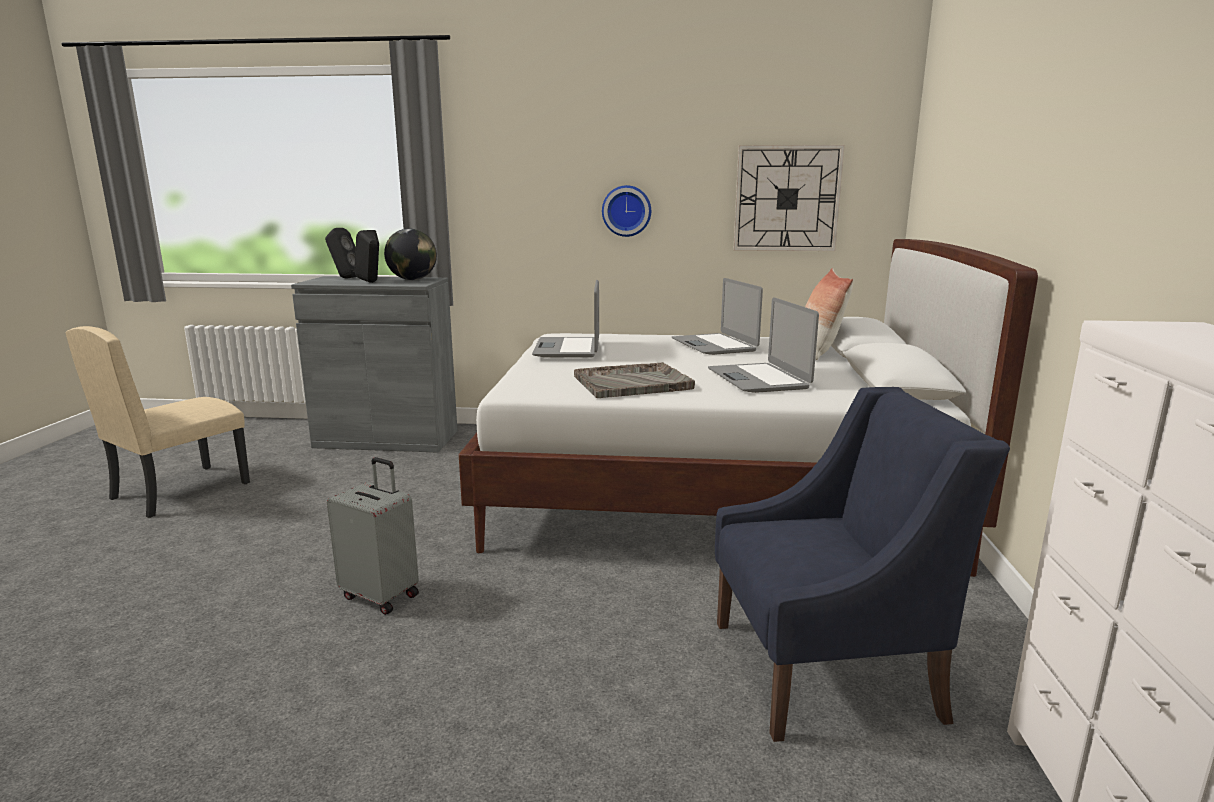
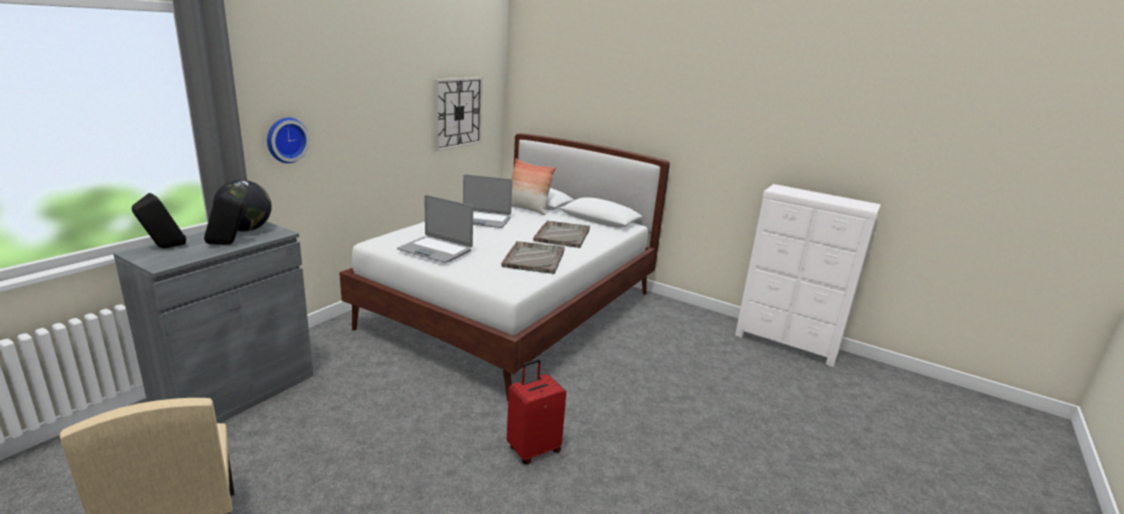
camera: 65 degrees left, 5 degrees up
grey suitcase [327,457,419,615] -> red suitcase [507,359,566,464]
wall clock [602,185,651,237] -> wall clock moved to [267,118,310,163]
laptop [708,298,819,393] -> grey tray [533,221,590,248]
blue armchair [715,387,1010,742] -> none

